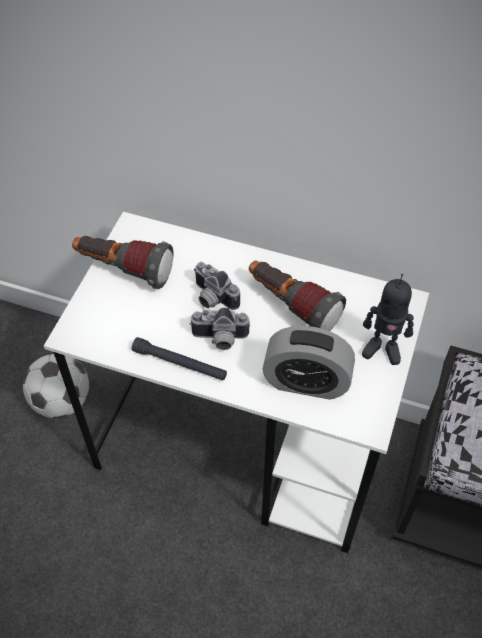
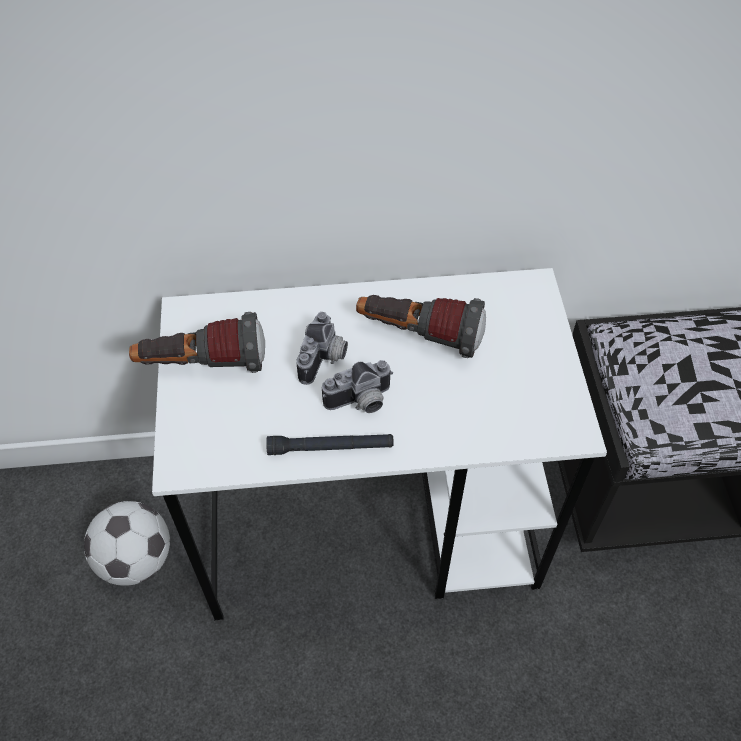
camera: 25 degrees left, 0 degrees up
camera [194,262,240,310] -> camera turned 90 degrees counterclockwise [296,312,348,385]
alarm clock [262,326,355,400] -> none
toy robot [362,274,414,365] -> none

